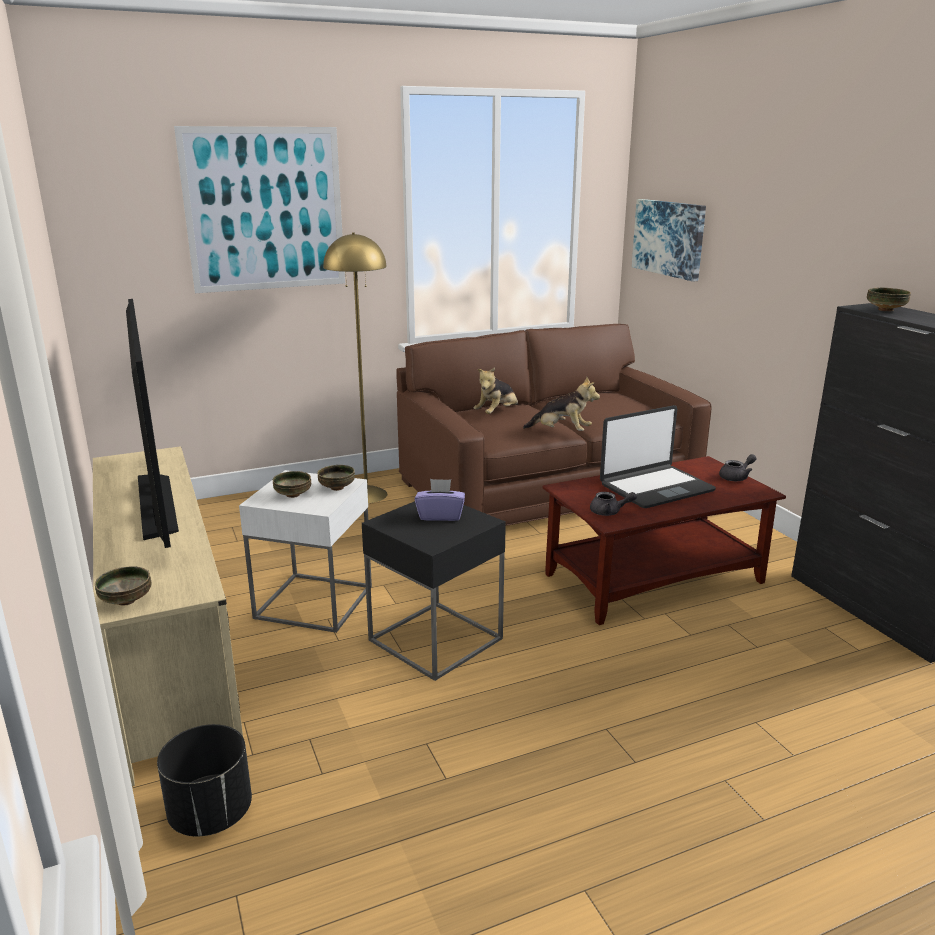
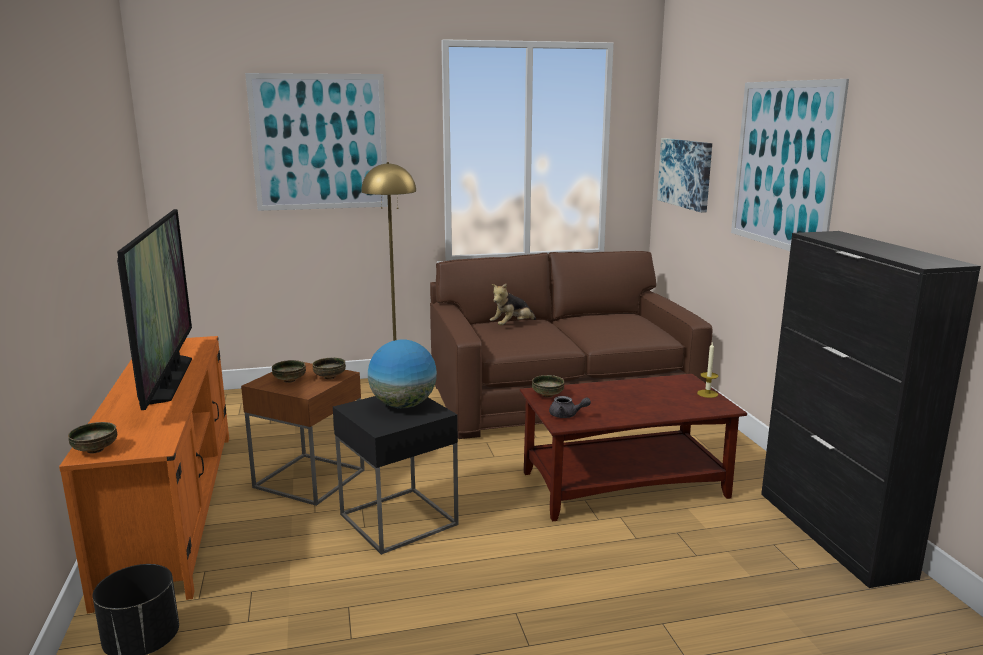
camera: 10 degrees right, 5 degrees down
beige tv stand [93,446,243,787] -> orange tv stand [59,336,229,613]
white side table [239,470,372,633] -> brown side table [241,362,365,506]
purple tissue box [415,479,465,521] -> globe [368,340,437,408]
plush toy [523,377,600,431] -> none
laptop [600,405,716,508] -> none
grey teapot [719,454,756,481] -> candle [697,343,718,398]
bowl [867,287,911,311] -> bowl moved to [532,375,564,398]
none -> picture [731,79,849,251]

